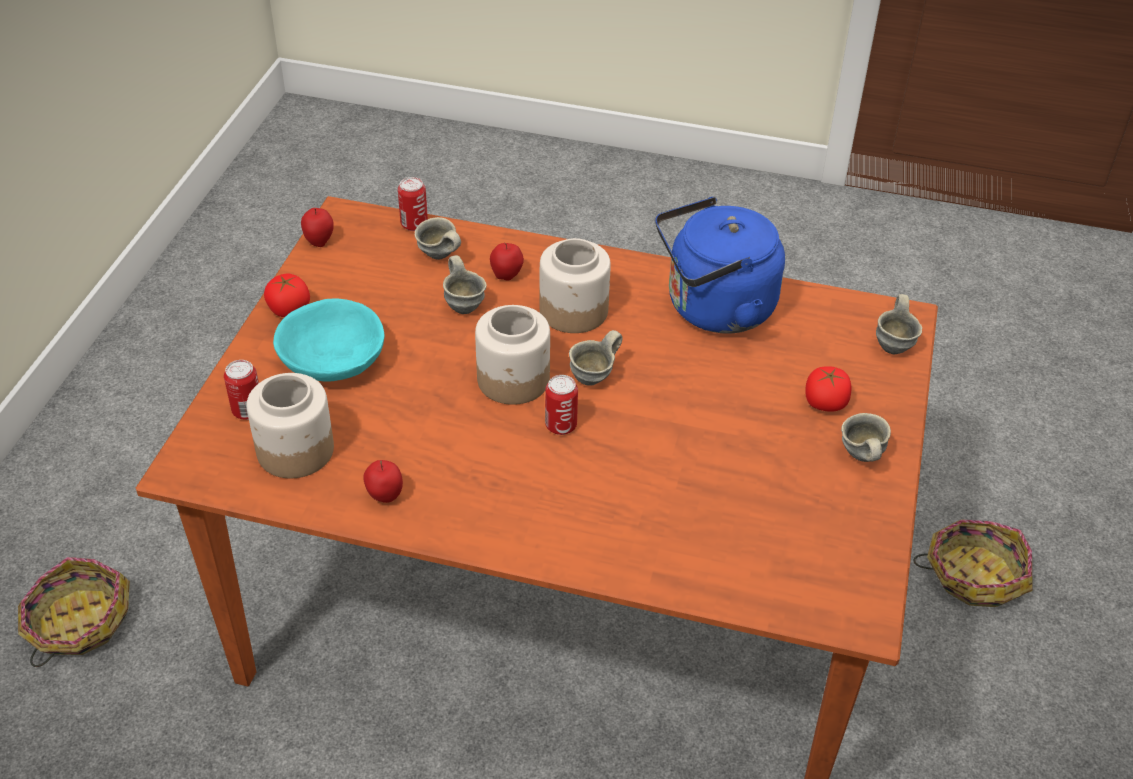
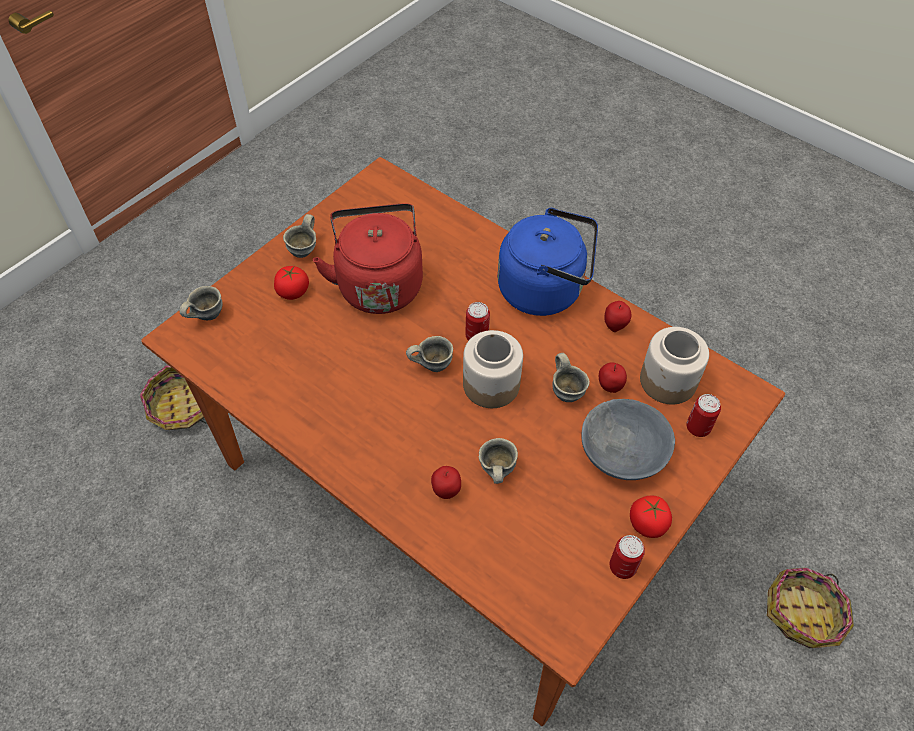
camera: 155 degrees left, 10 degrees up
turquoise bowl [273,299,385,382] -> grey bowl [581,399,675,480]
apple [301,208,334,247] -> apple moved to [599,362,627,393]
can [398,177,428,231] -> can moved to [610,535,645,579]
grey mug [415,217,461,260] -> grey mug moved to [552,353,589,402]
jar [540,238,611,333] -> none
blue kettle [655,197,785,334] -> blue kettle moved to [498,208,598,316]
none -> red kettle [313,203,423,314]

